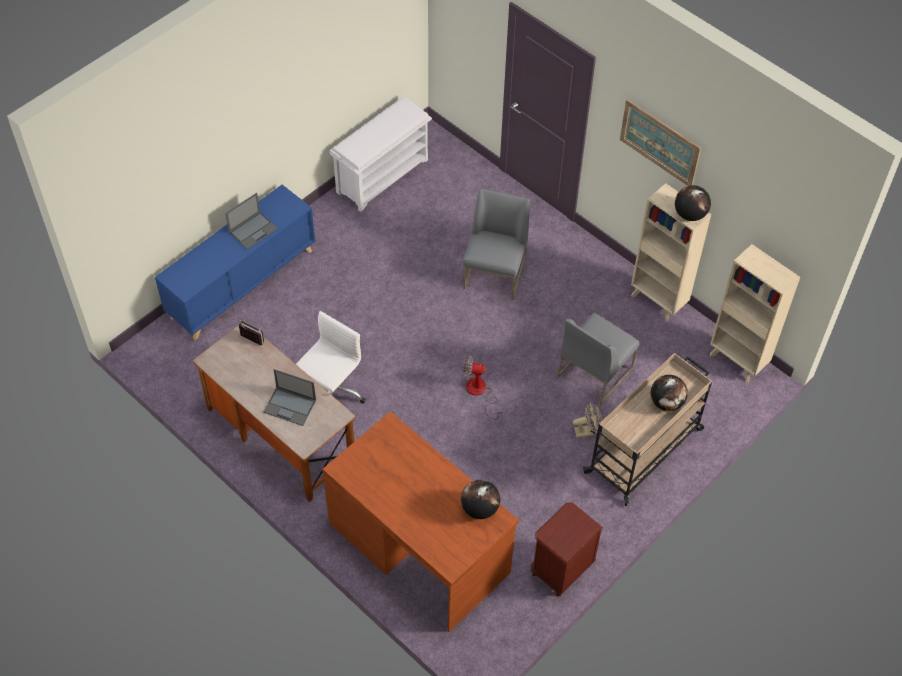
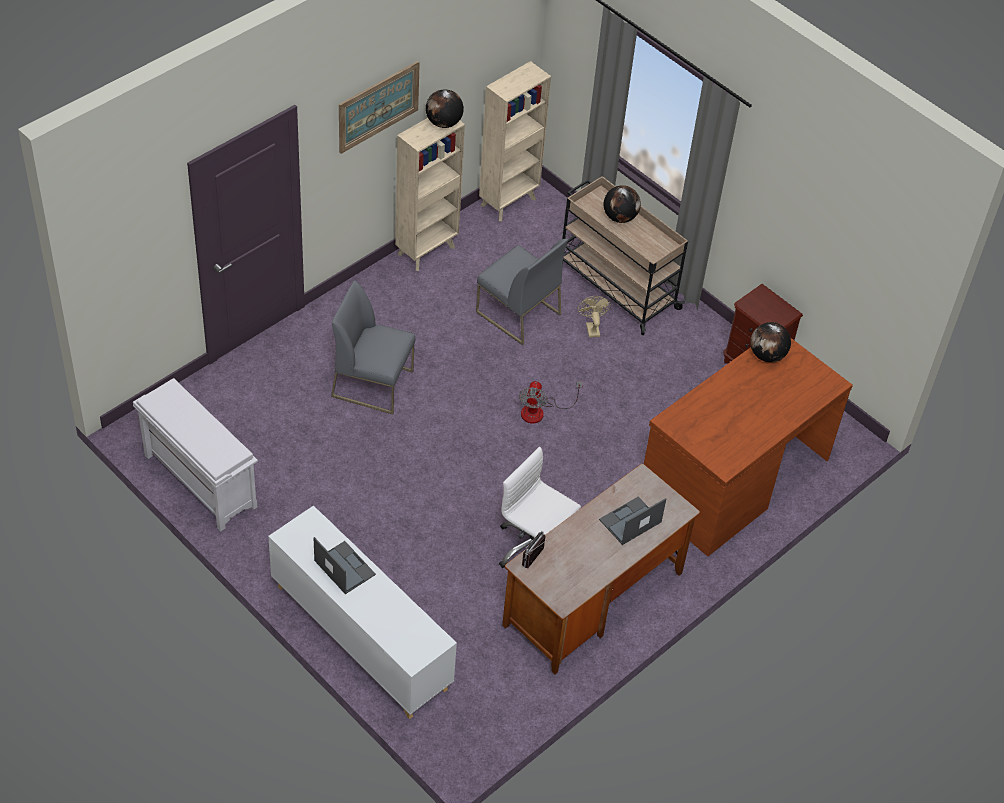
camera: 90 degrees left, 5 degrees down
blue cabinet [155,185,316,340] -> white cabinet [268,505,457,719]
laptop [263,369,316,426] -> laptop turned 150 degrees counterclockwise [599,496,666,545]

